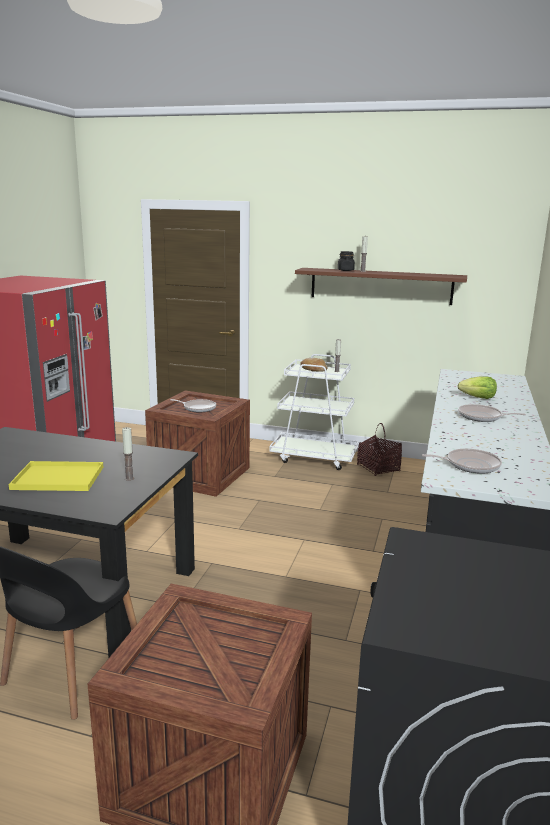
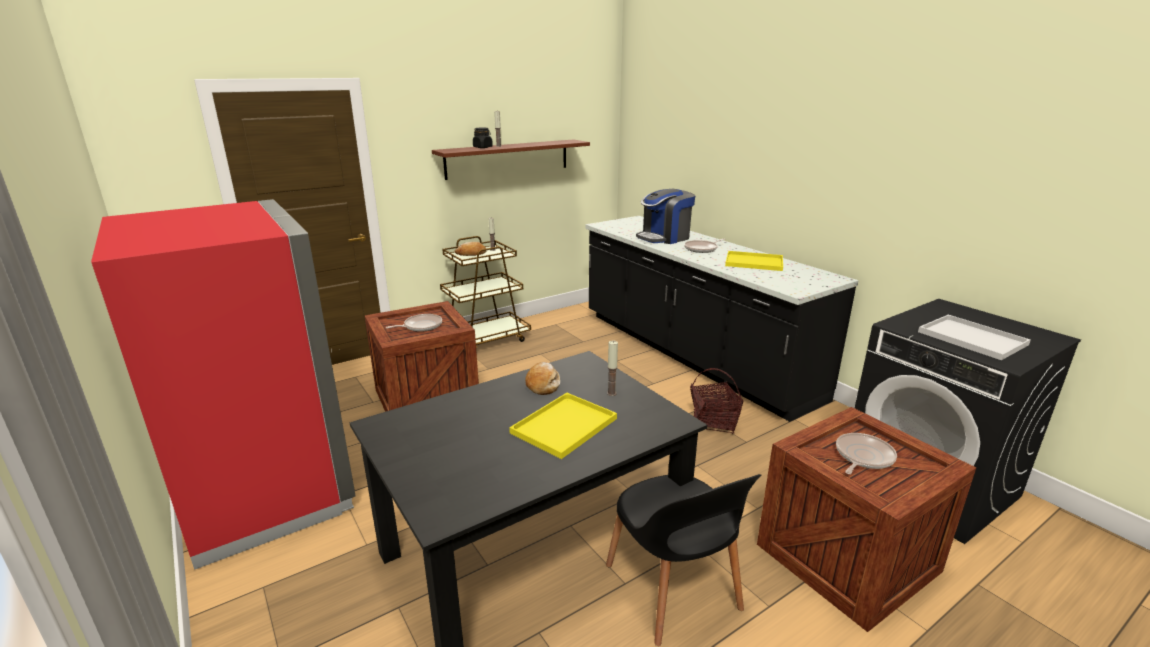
camera: 50 degrees left, 5 degrees up
white cart [269,354,359,470] -> brown cart [440,236,531,348]
basket [357,423,402,476] -> basket moved to [690,368,743,434]
frying pan [422,449,502,474] -> frying pan moved to [836,433,897,474]
lettuce [458,376,497,399] -> coffee machine [636,189,695,244]
none -> bread [525,362,560,395]
none -> yellow tray [725,251,783,271]
none -> white tray [918,315,1031,360]

